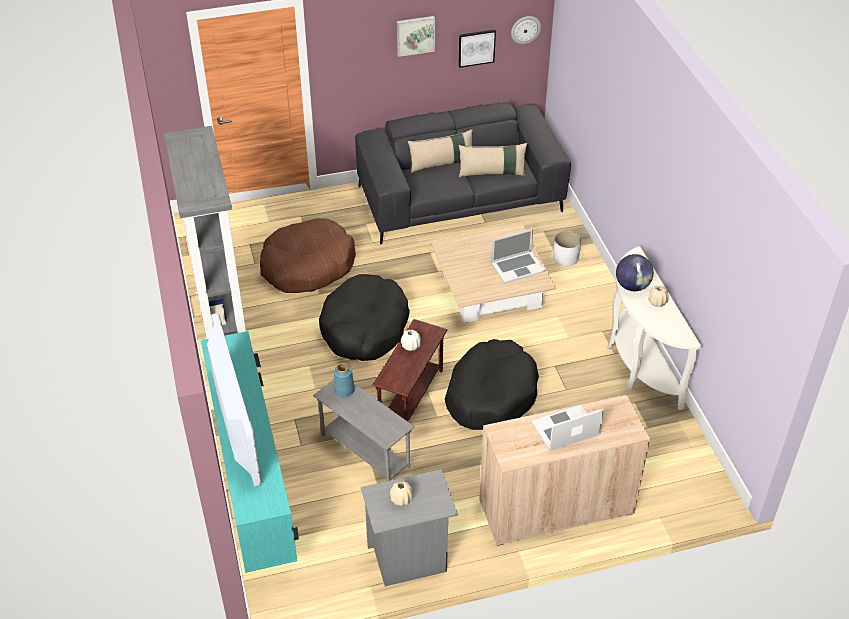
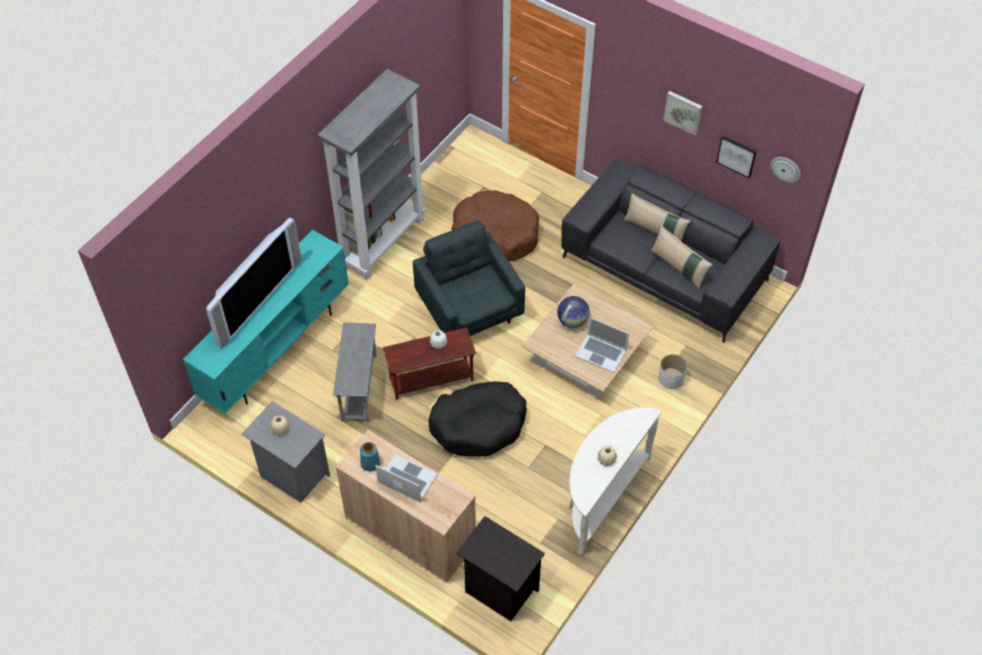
camera: 50 degrees right, 10 degrees up
black dog bed [319,274,410,361] -> grey armchair [413,220,525,336]
blue vase [334,363,355,397] -> blue vase moved to [360,442,380,471]
globe [616,254,654,291] -> globe moved to [557,296,590,328]
none -> black nightstand [456,516,545,621]

